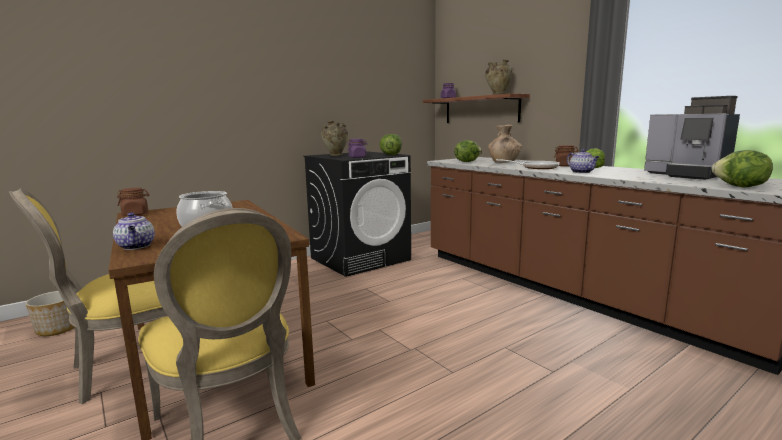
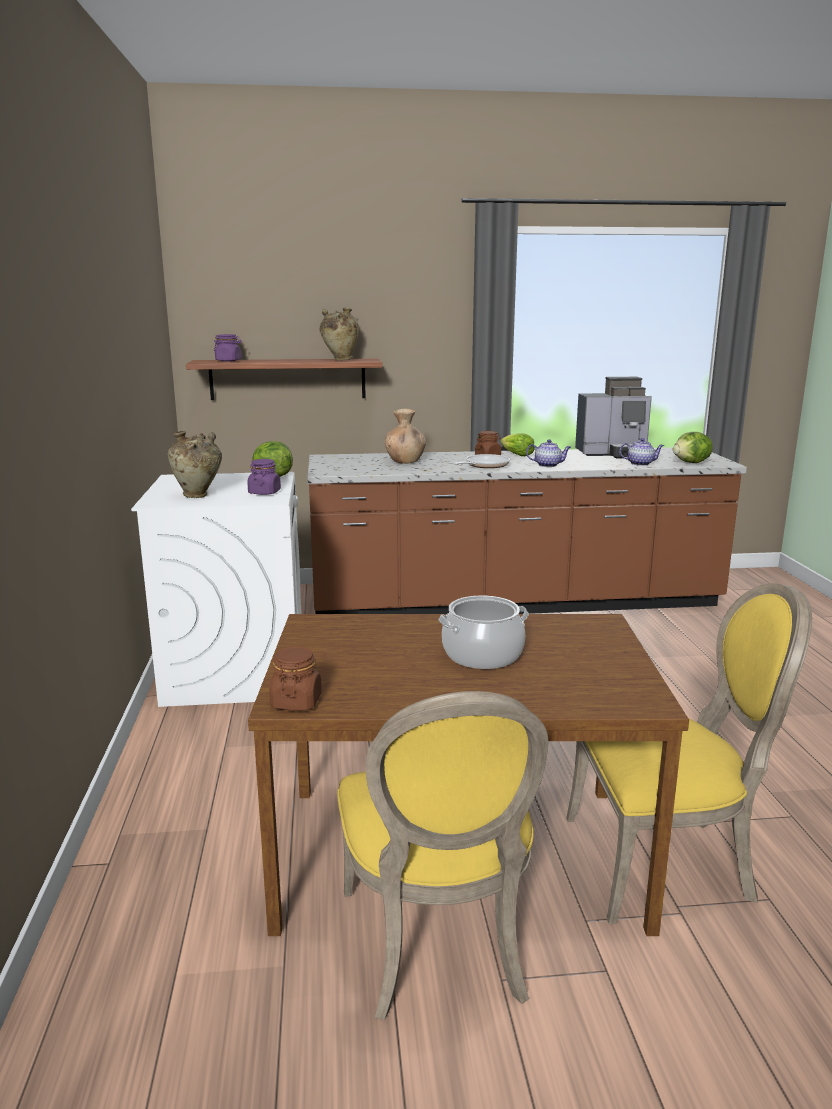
camera: 60 degrees left, 5 degrees up
planter [25,291,75,336] -> none
teapot [113,212,155,250] -> teapot moved to [619,438,664,466]
black washing machine [304,152,411,277] -> white washing machine [131,472,301,707]
lettuce [454,140,482,162] -> none

